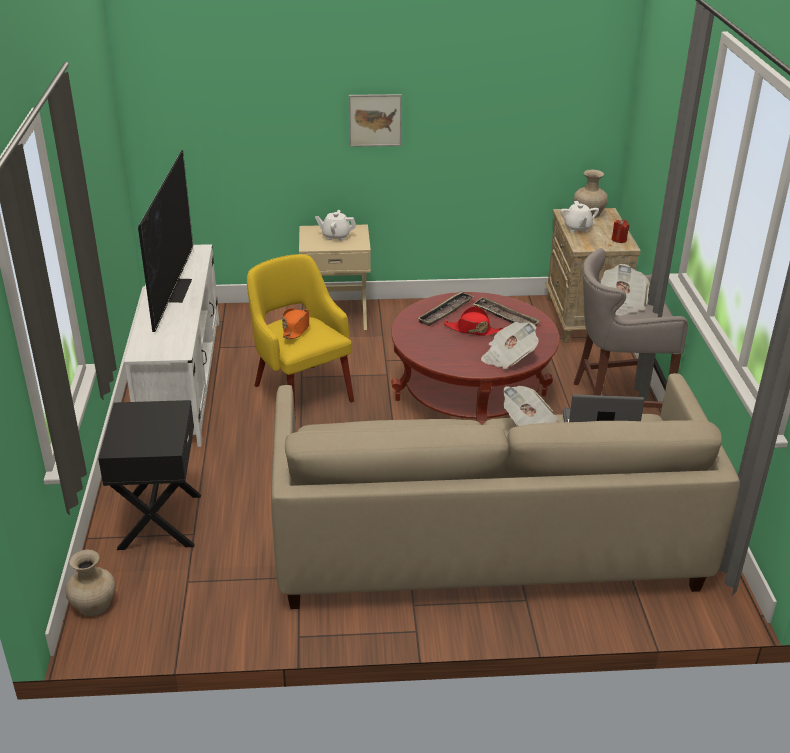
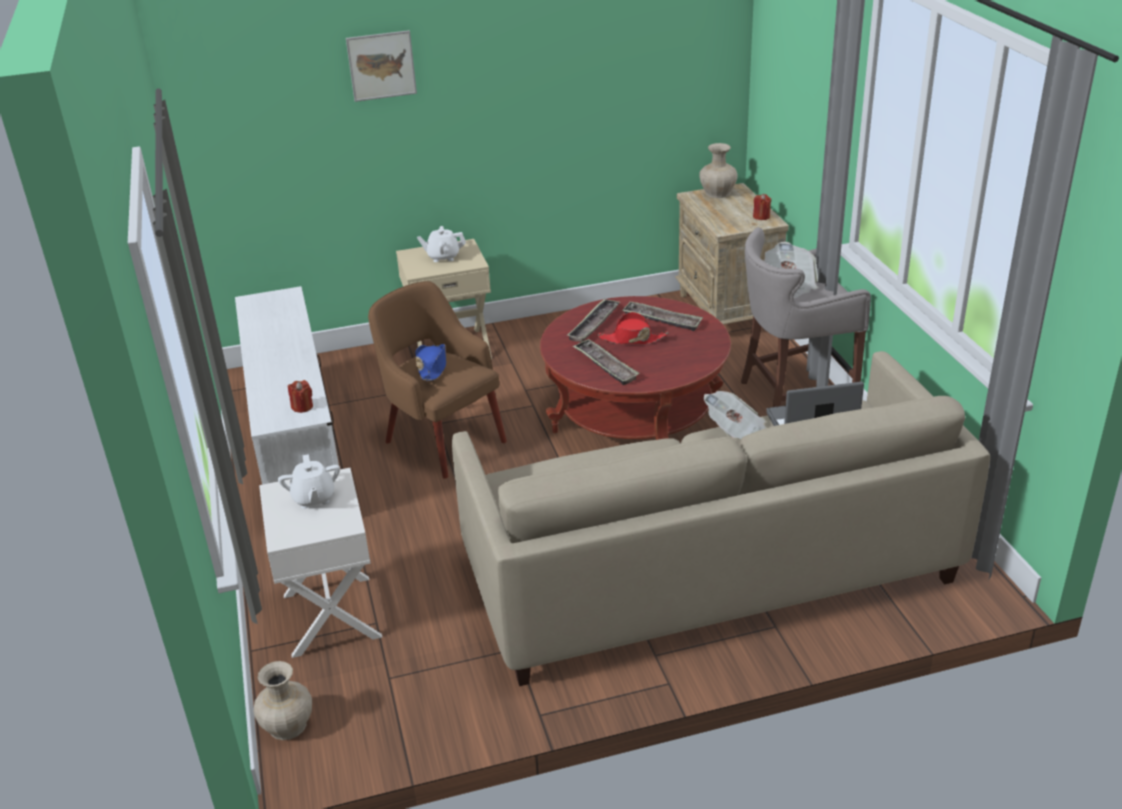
camera: 10 degrees left, 0 degrees up
black nightstand [98,400,201,550] -> white nightstand [259,468,382,658]
television [138,150,193,332] -> none
yellow armchair [247,254,354,423] -> brown armchair [368,281,507,479]
orange hat [282,308,310,339] -> blue hat [415,344,446,381]
picture [349,94,402,147] -> picture moved to [346,30,417,102]
newspaper [481,322,539,369] -> none
white teapot [561,201,599,232] -> white teapot moved to [278,454,340,509]
none -> red candle [288,380,313,413]
none -> tray [573,339,640,385]

